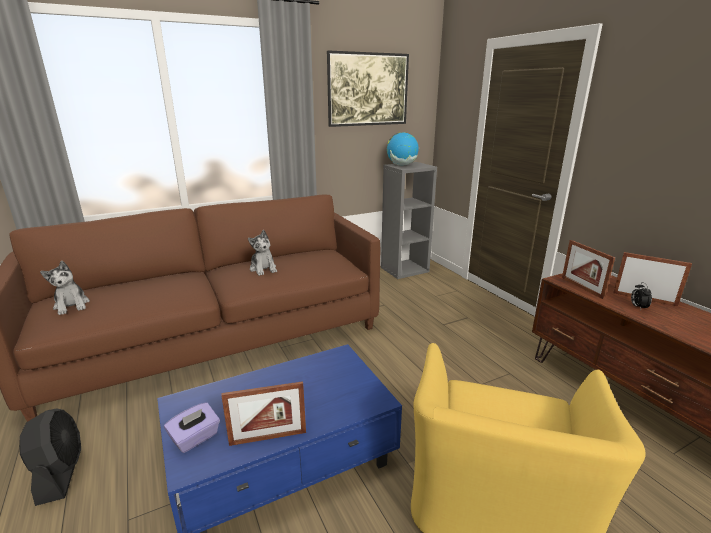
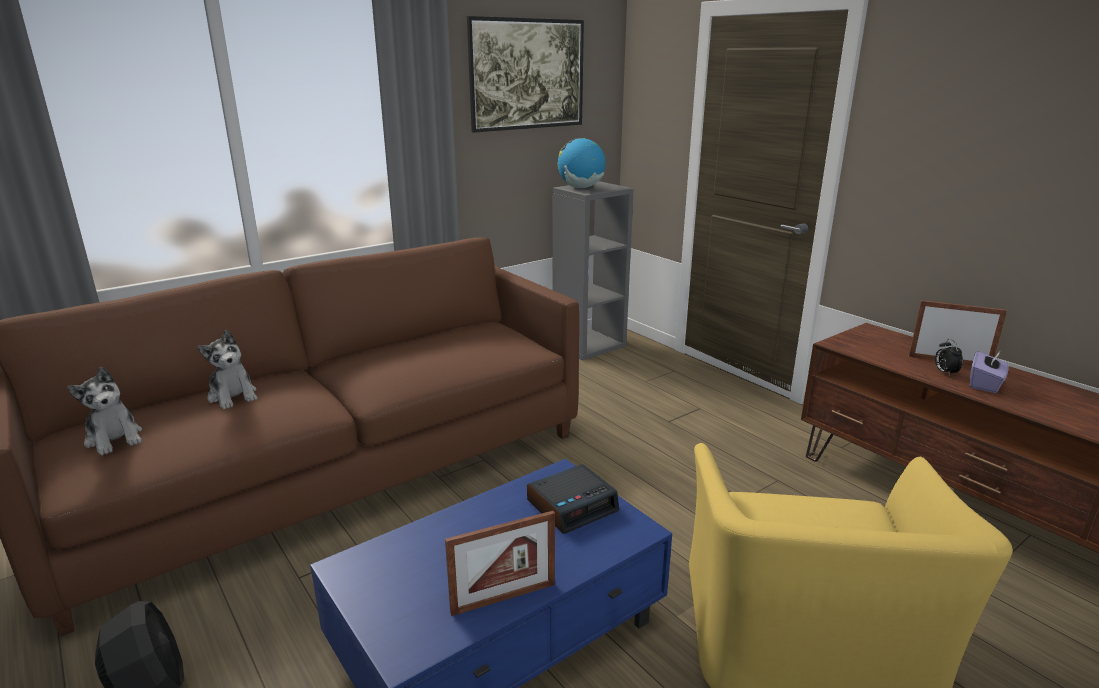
camera: 10 degrees left, 0 degrees up
purple tissue box [164,402,220,453] -> purple tissue box moved to [970,351,1009,393]
plush toy [248,230,277,276] -> plush toy moved to [198,330,258,409]
picture frame [562,240,615,299] -> none
none -> alarm clock [527,464,619,534]

